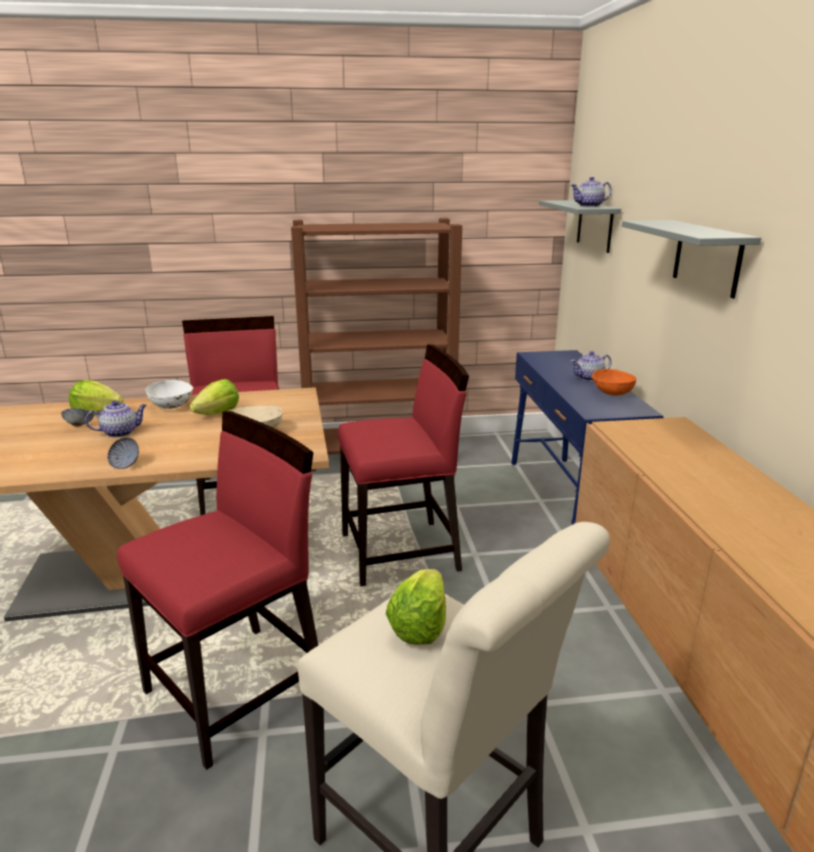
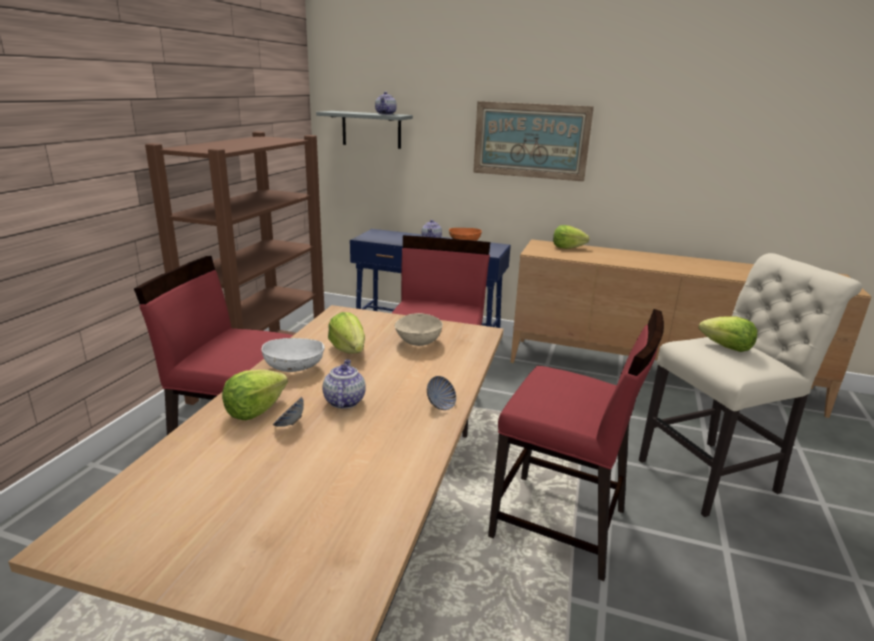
camera: 65 degrees left, 0 degrees up
red chair [117,411,318,770] -> red chair turned 135 degrees clockwise [488,309,664,581]
grey shelf [622,220,761,299] -> picture [473,101,594,182]
none -> lettuce [553,225,589,249]

